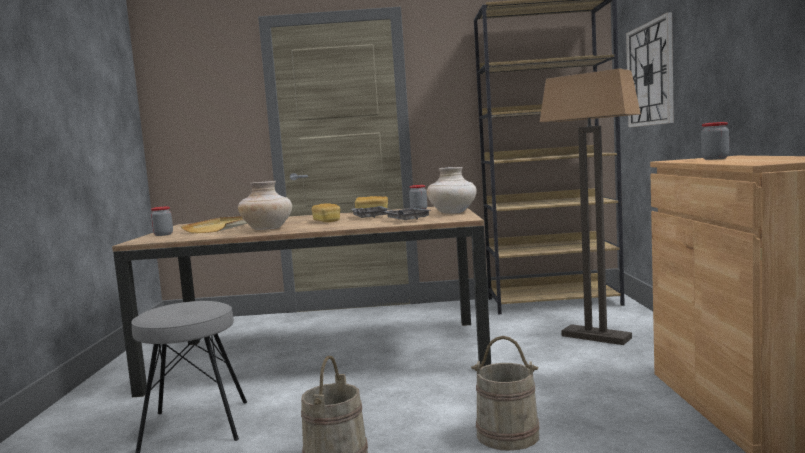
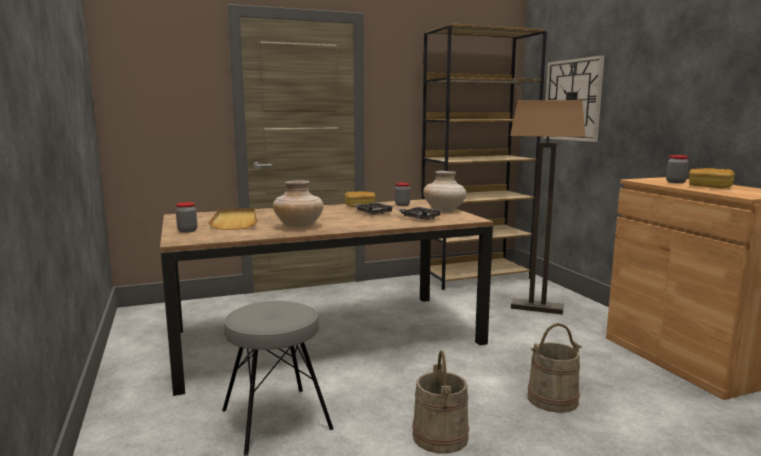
camera: 20 degrees left, 5 degrees up
bread [312,203,340,222] -> bread moved to [689,168,735,189]

